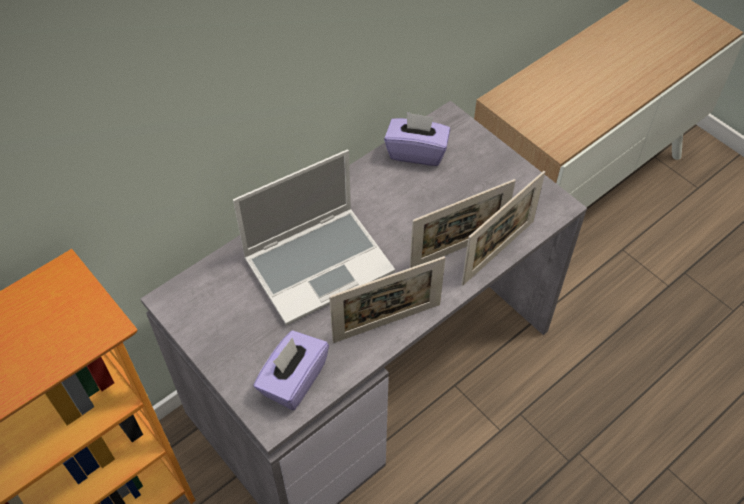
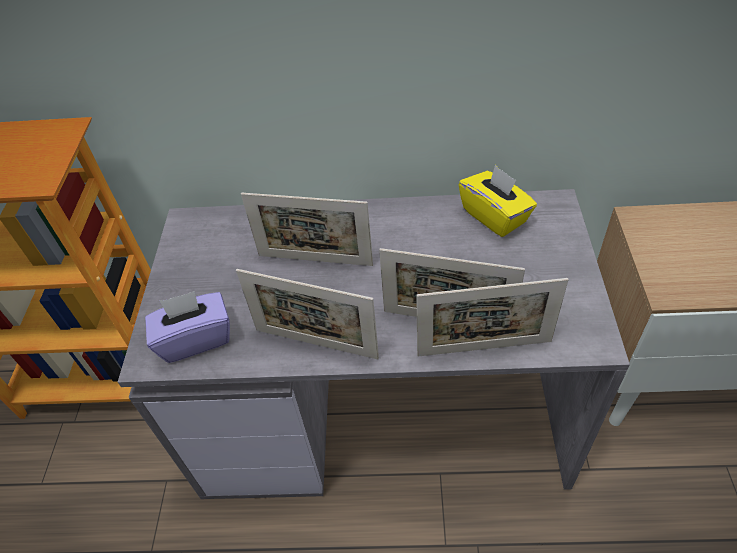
camera: 45 degrees right, 5 degrees down
laptop [233,149,395,326] -> picture frame [241,193,373,266]
purple tissue box [384,112,450,166] -> yellow tissue box [459,165,537,237]

